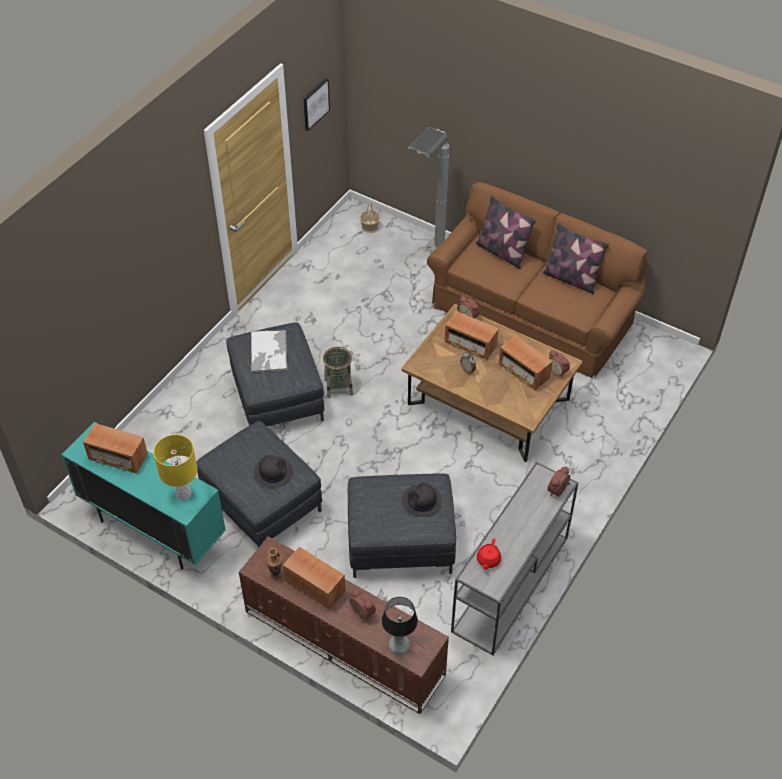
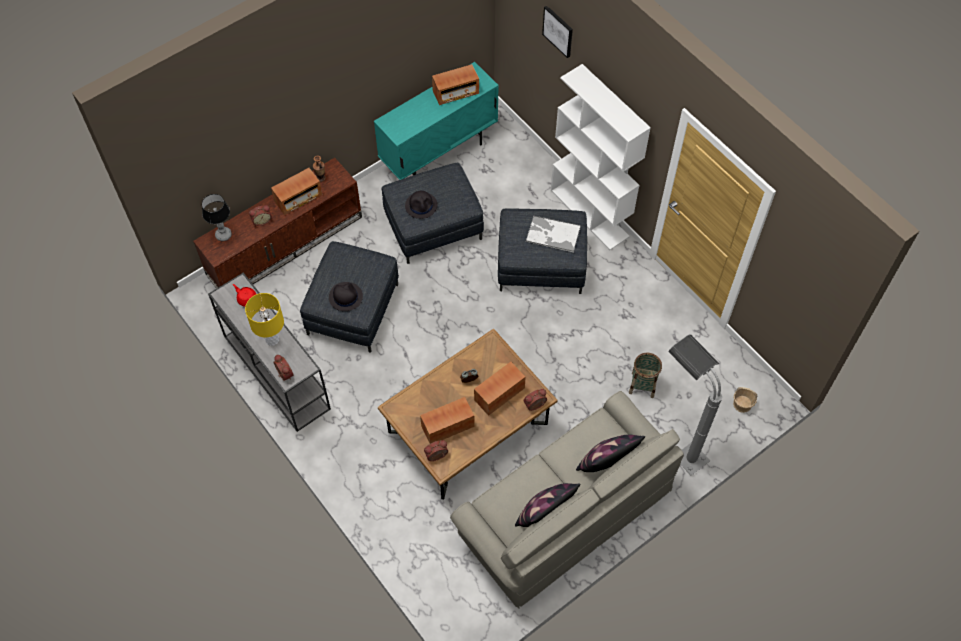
camera: 110 degrees right, 10 degrees up
radio [83,423,148,473] -> radio turned 150 degrees counterclockwise [432,64,479,105]
yellow table lamp [154,435,198,501] -> yellow table lamp moved to [245,293,284,346]
picture [303,78,330,131] -> picture moved to [542,6,573,58]
basket [323,347,353,398] -> basket moved to [629,353,662,398]
brown sofa [427,182,647,378] -> grey sofa [450,391,684,608]
none -> white bookcase [551,64,651,250]

